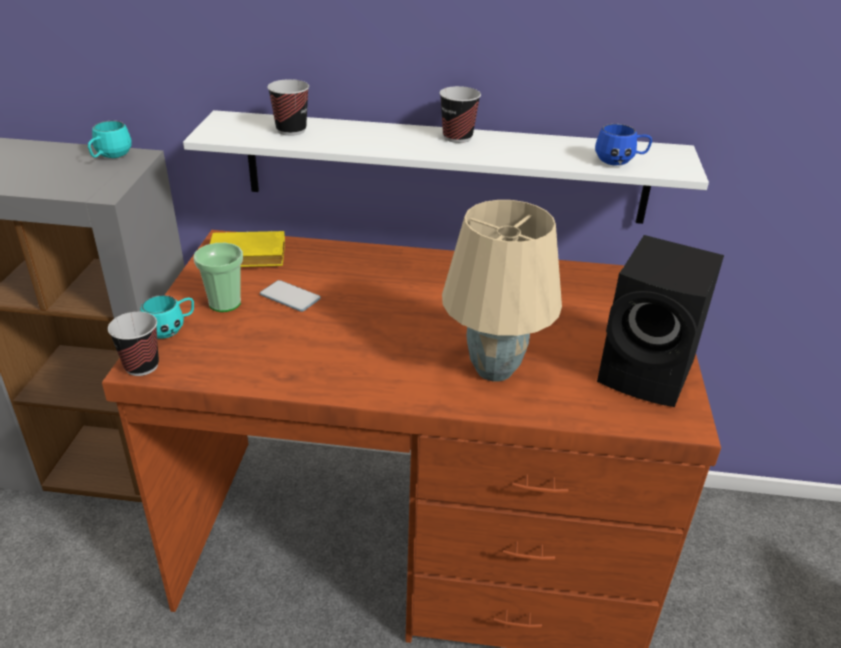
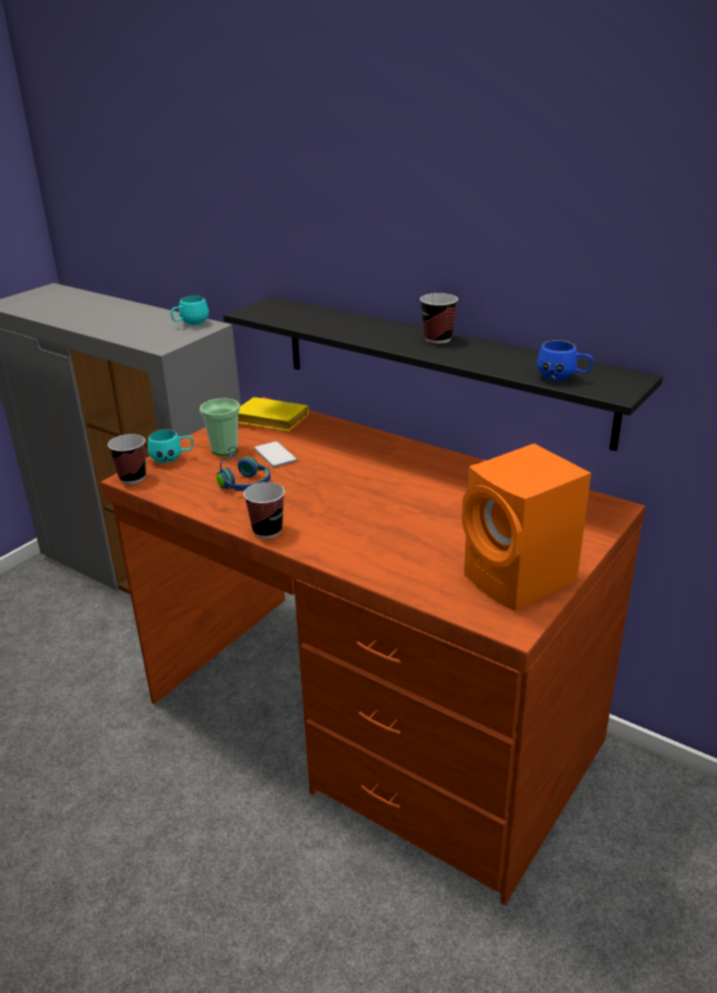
camera: 30 degrees right, 5 degrees down
white shelf [183,110,709,224] -> black shelf [223,296,663,451]
cup [267,79,309,136] -> cup moved to [243,482,285,538]
beige table lamp [442,200,562,382] -> none
black speaker [597,235,724,407] -> orange speaker [462,444,591,611]
none -> blue headphones [216,446,271,491]

